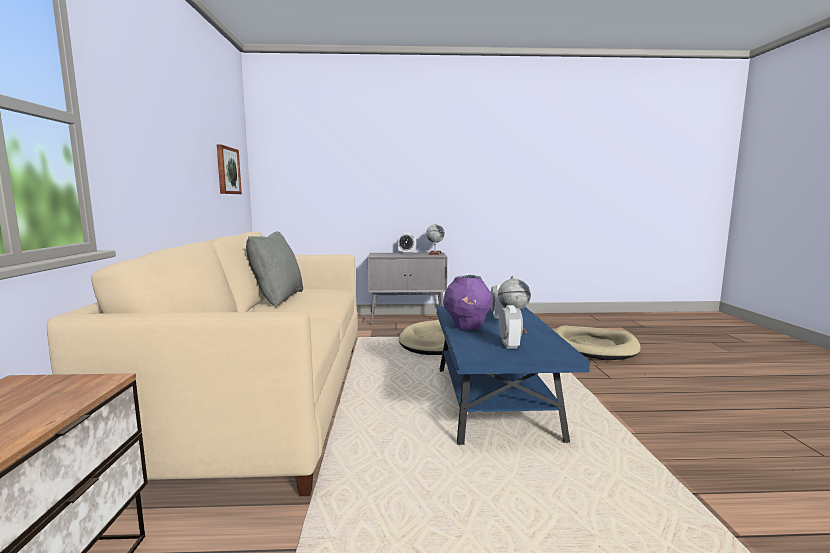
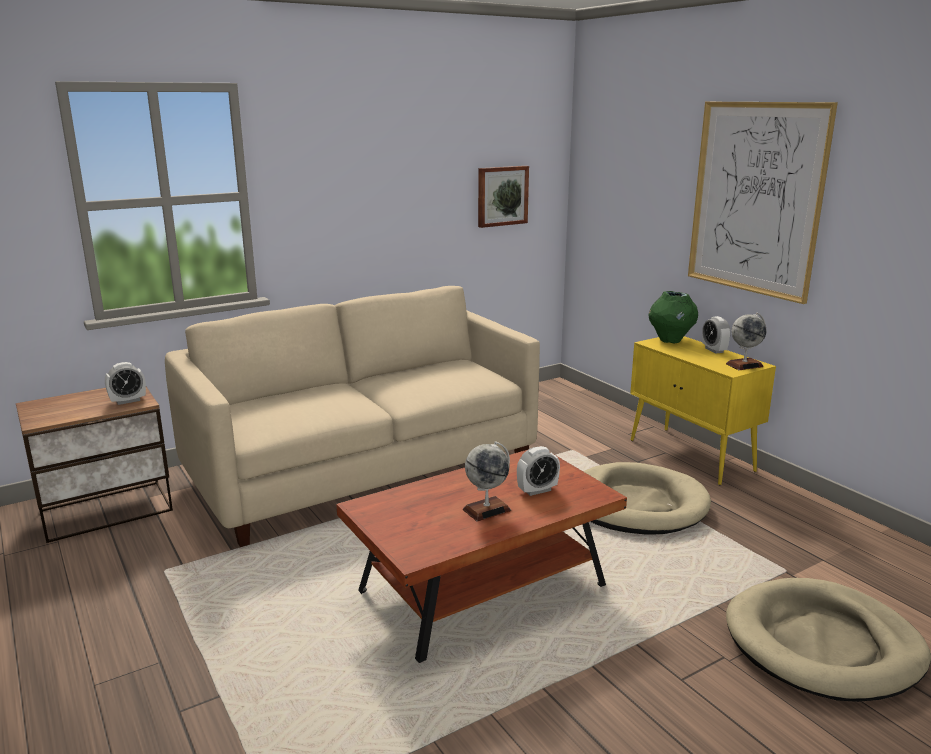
camera: 60 degrees right, 10 degrees up
grey pillow [246,232,303,307] -> none
grey cabinet [368,252,447,325] -> yellow cabinet [630,336,776,485]
blue coffee table [437,306,590,446] -> brown coffee table [336,446,627,663]
purple vase [443,275,493,330] -> none
alarm clock [499,305,523,349] -> alarm clock moved to [105,362,146,405]
none -> green vase [649,291,698,343]
none -> picture [688,102,838,304]

